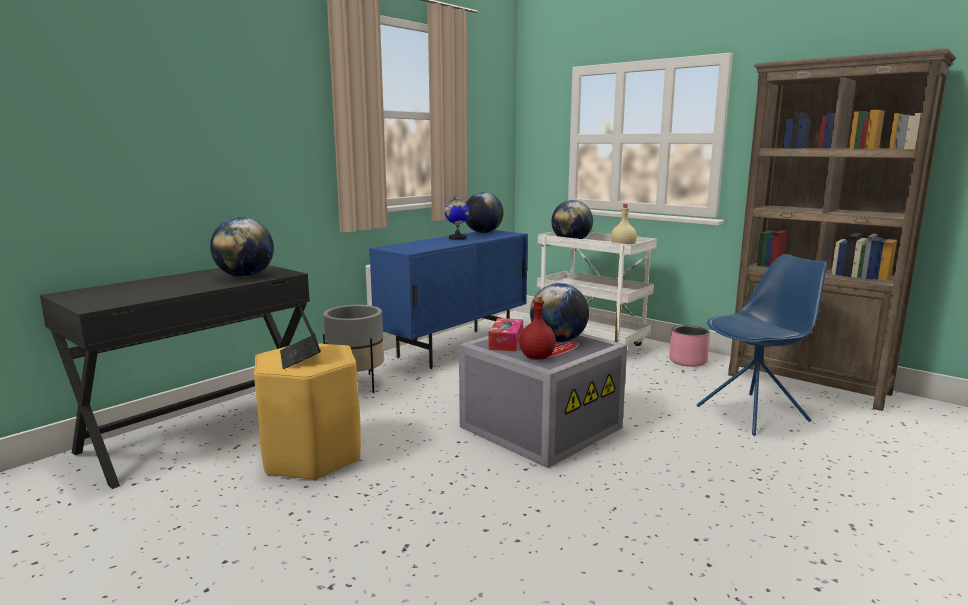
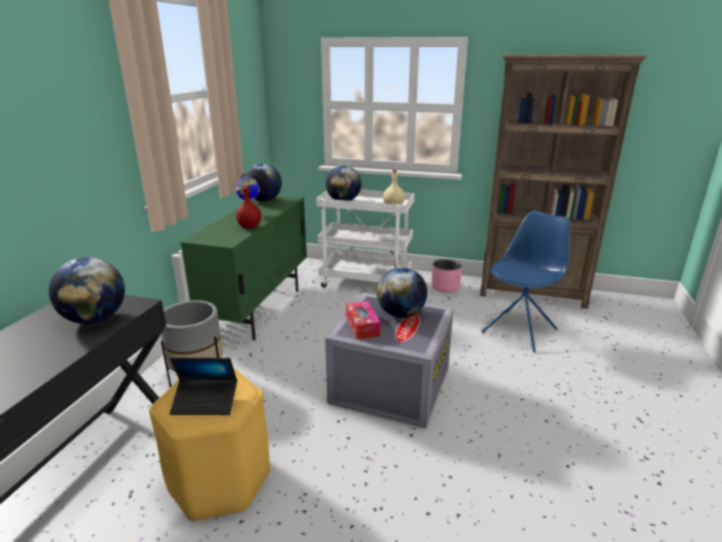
camera: 25 degrees left, 10 degrees up
laptop [280,304,321,369] -> laptop turned 45 degrees counterclockwise [170,358,237,415]
blue cabinet [369,230,528,369] -> green cabinet [180,195,307,340]
red bottle [519,295,556,360] -> red bottle moved to [236,184,261,228]

